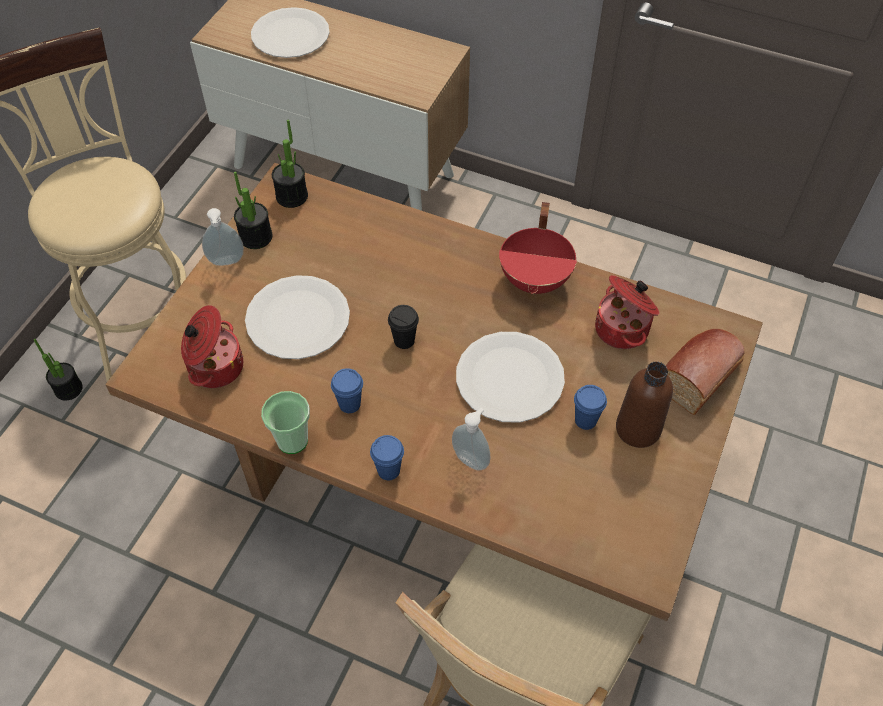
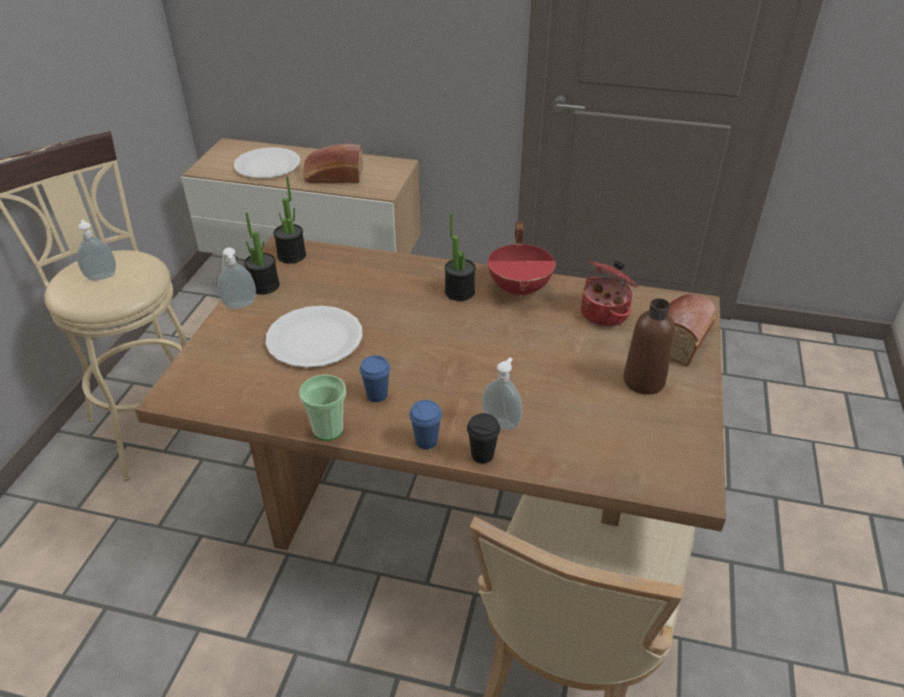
camera: 10 degrees left, 15 degrees down
potted plant [33,339,83,401] -> potted plant moved to [445,212,476,301]
cooking pot [181,305,243,388] -> none
black cup [388,305,419,349] -> black cup moved to [467,413,500,463]
white plate [456,332,565,422] -> none
blue cup [574,385,607,430] -> none
none -> soap dispenser [77,220,116,281]
none -> bread [303,144,363,183]

